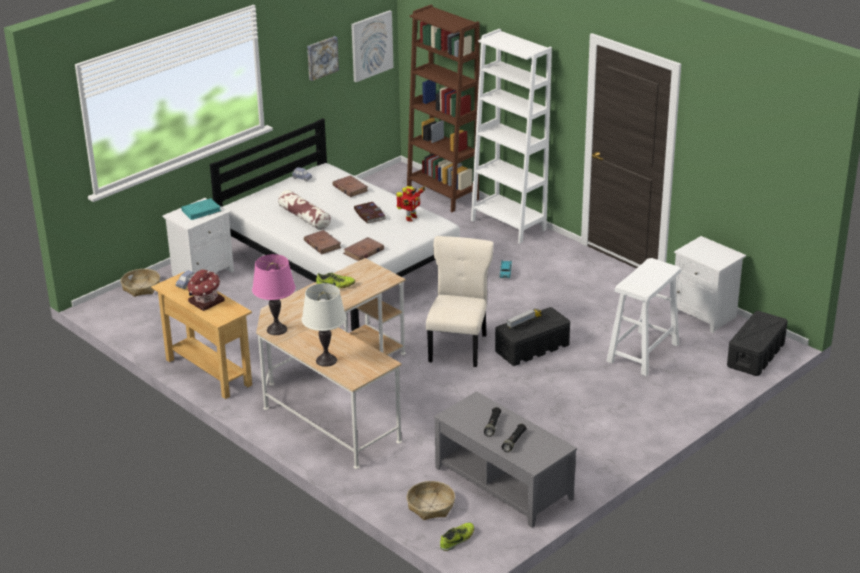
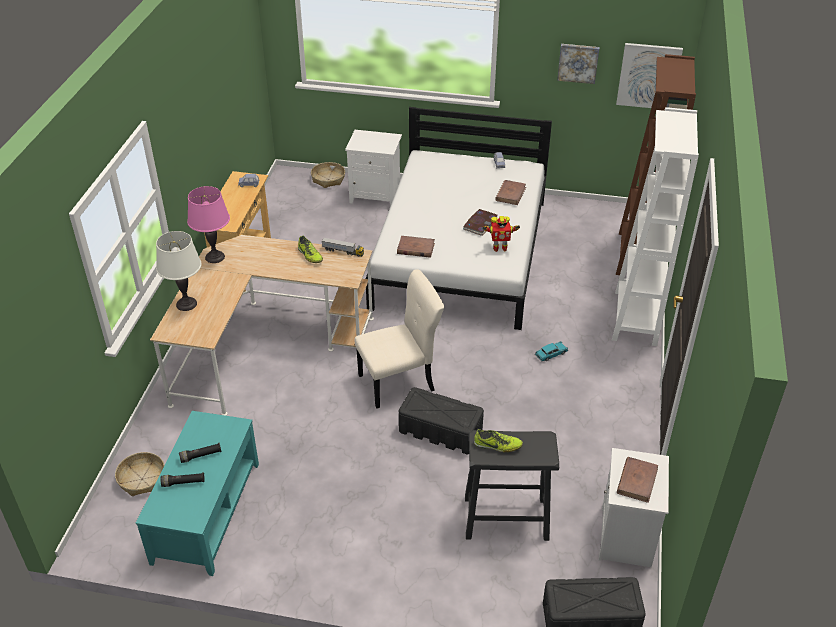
camera: 55 degrees right, 10 degrees up
turquoise book [181,198,221,220] -> none
toy house [187,269,225,311] -> none
pillow [278,190,331,230] -> none
brown book [304,230,341,254] -> brown book moved to [617,457,658,503]
grey coffee table [434,391,577,528] -> turquoise coffee table [136,411,259,576]
shoe [440,523,474,551] -> shoe moved to [474,429,523,452]
toy truck [507,309,542,330] -> toy truck moved to [322,238,364,257]
white stool [607,258,681,376] -> black stool [465,430,559,541]

